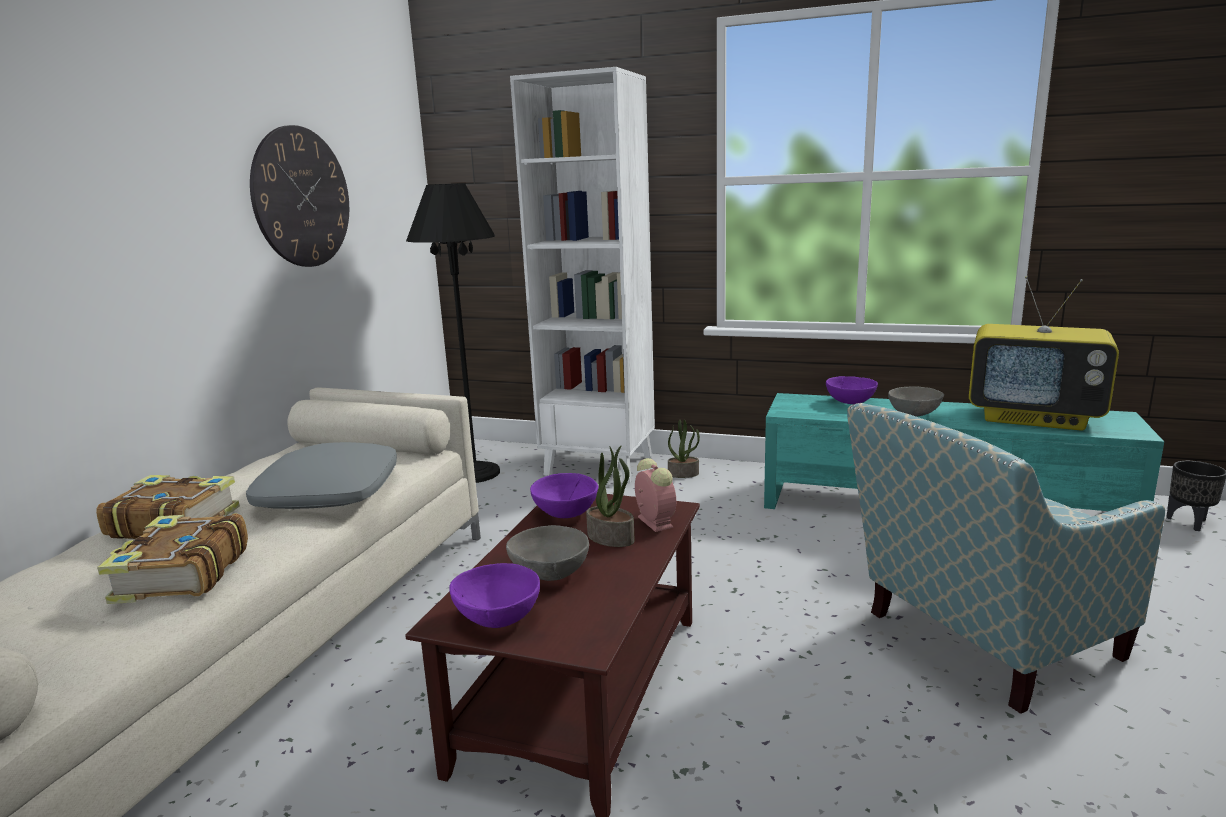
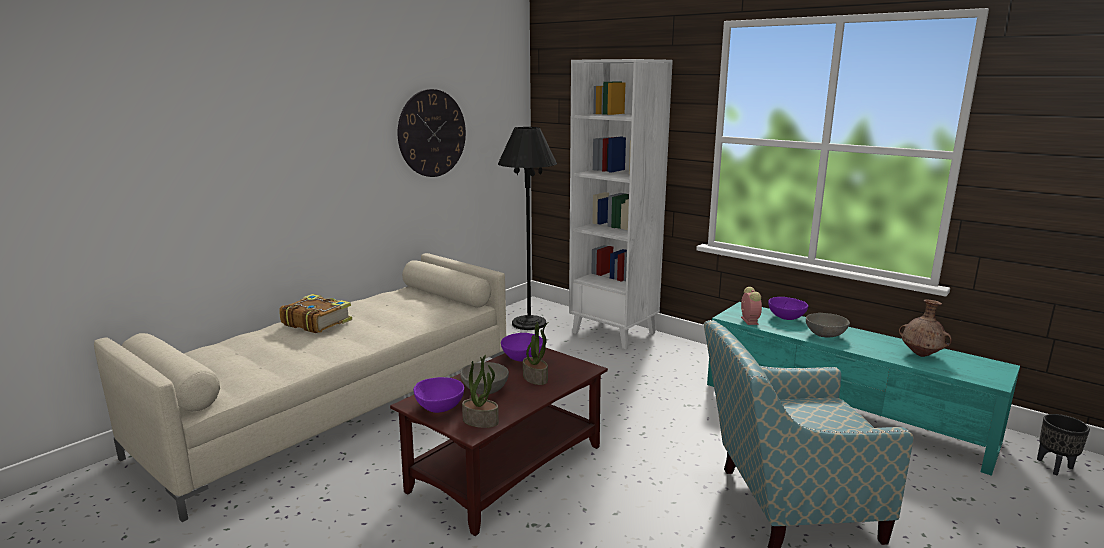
camera: 20 degrees right, 0 degrees up
book [97,513,248,604] -> none
grey pillow [246,442,397,509] -> none
alarm clock [635,458,676,532] -> alarm clock moved to [741,287,762,325]
potted plant [668,420,700,478] -> potted plant moved to [462,355,499,428]
television [969,276,1119,431] -> brown vase [899,299,952,357]

